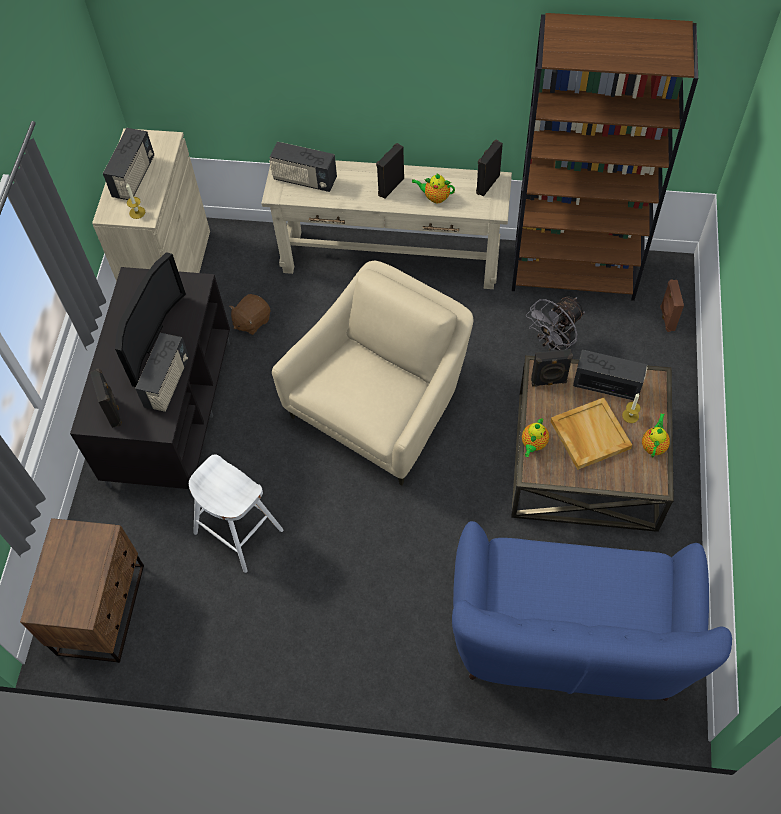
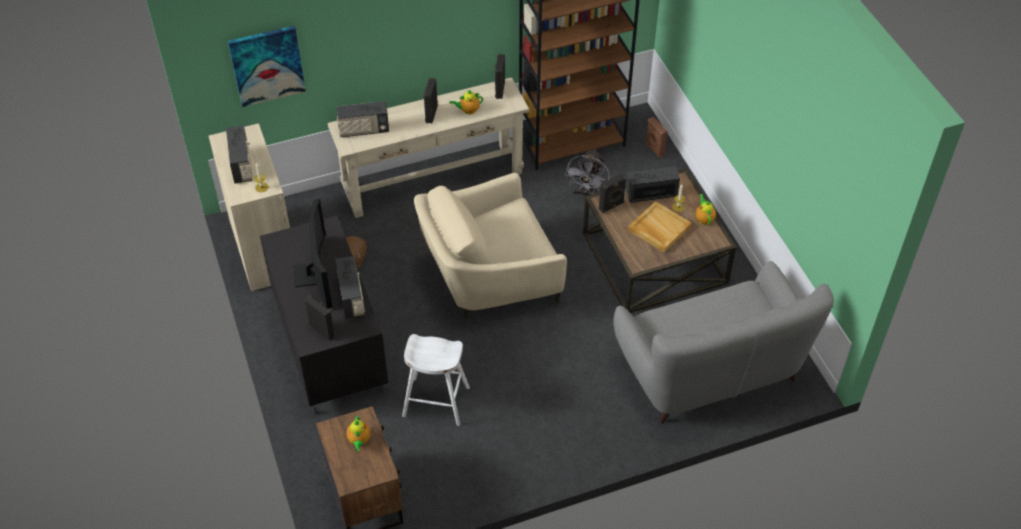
camera: 30 degrees left, 10 degrees down
beige armchair [272,261,473,486] -> beige armchair turned 120 degrees counterclockwise [414,173,567,319]
blue sofa [452,521,732,701] -> grey sofa [613,261,834,424]
teapot [522,417,549,457] -> teapot moved to [347,416,370,451]
none -> picture [228,26,306,107]

